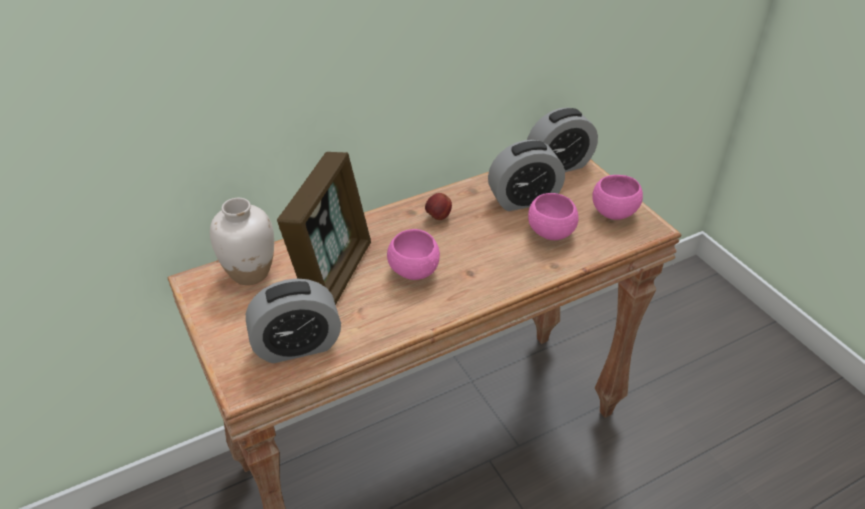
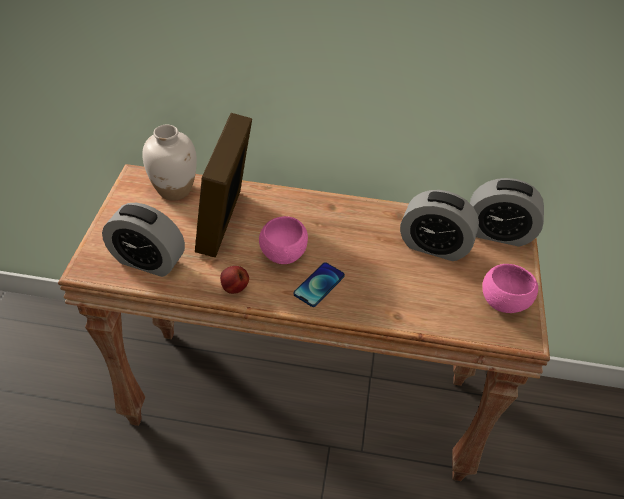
camera: 35 degrees right, 5 degrees up
picture frame [277,152,371,305] -> picture frame turned 135 degrees clockwise [195,113,252,257]
apple [425,193,452,220] -> apple moved to [220,266,249,294]
pink bowl [528,193,579,240] -> none
none -> phone [294,262,345,307]

